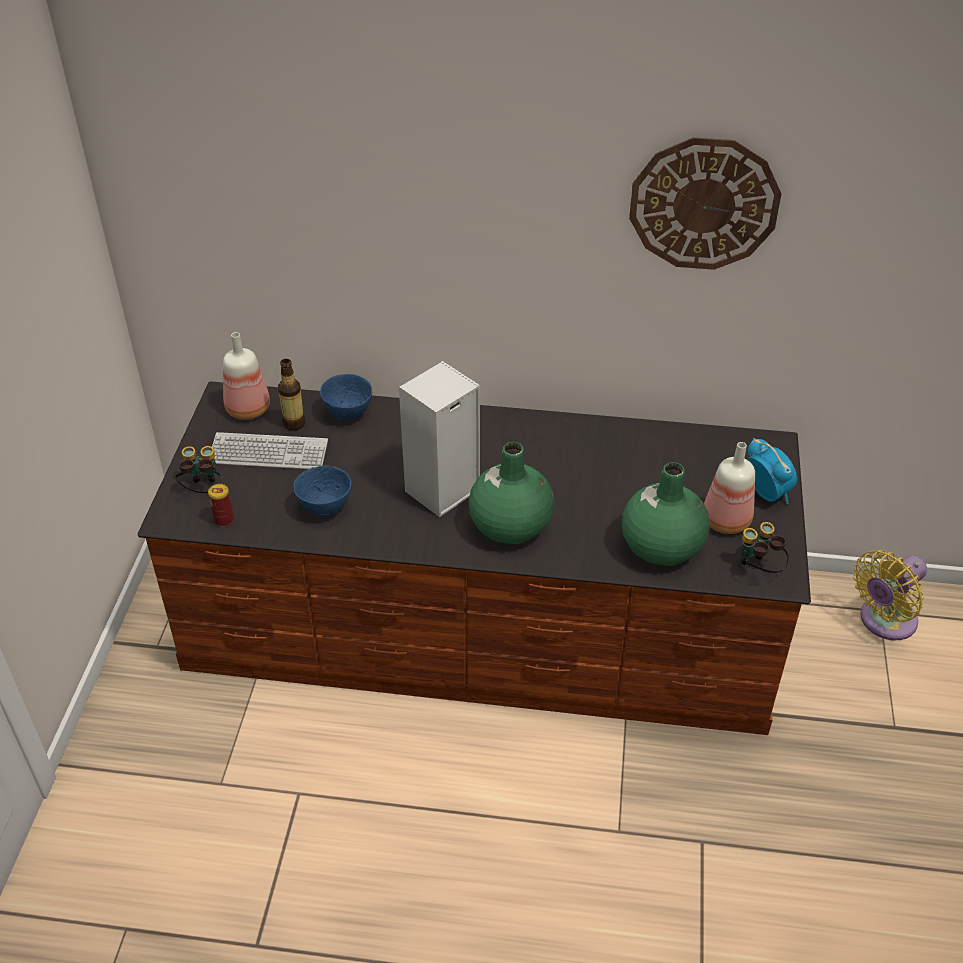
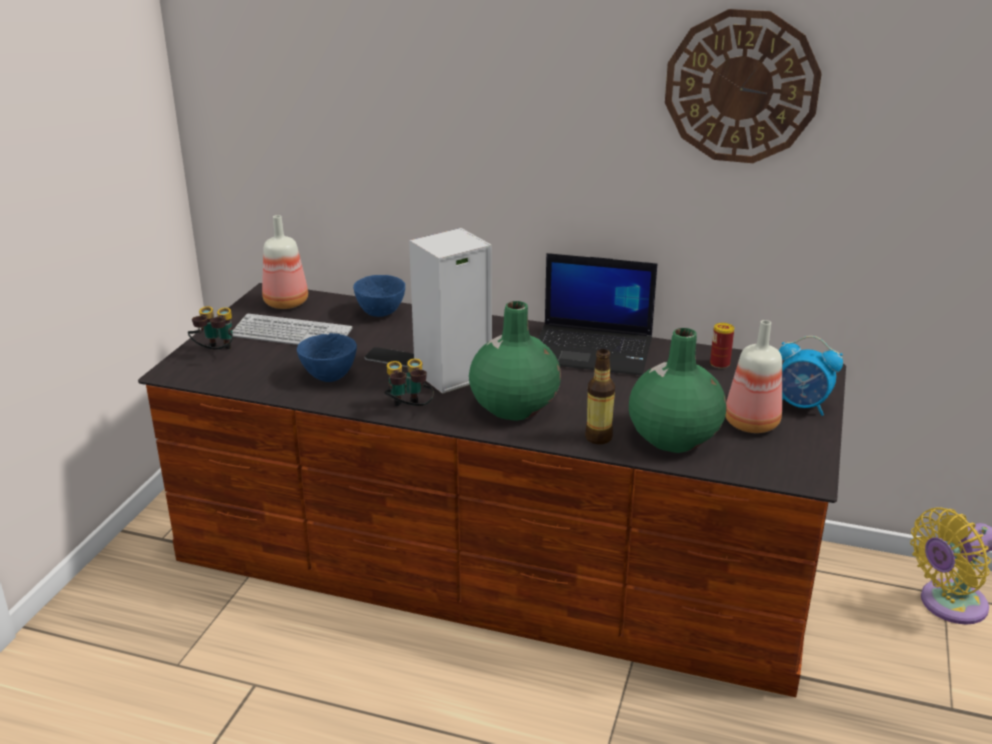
camera: 10 degrees right, 15 degrees down
can [208,484,234,527] -> can moved to [710,323,734,369]
bottle [278,359,305,431] -> bottle moved to [585,349,615,444]
binoculars [740,522,789,573] -> binoculars moved to [384,359,434,406]
alarm clock [746,438,797,504] -> alarm clock turned 135 degrees clockwise [779,336,843,416]
none -> phone [364,347,414,367]
none -> laptop [538,253,658,376]

